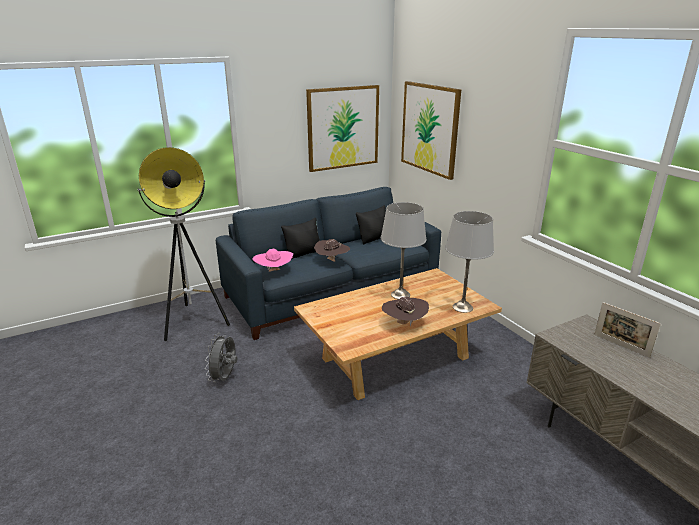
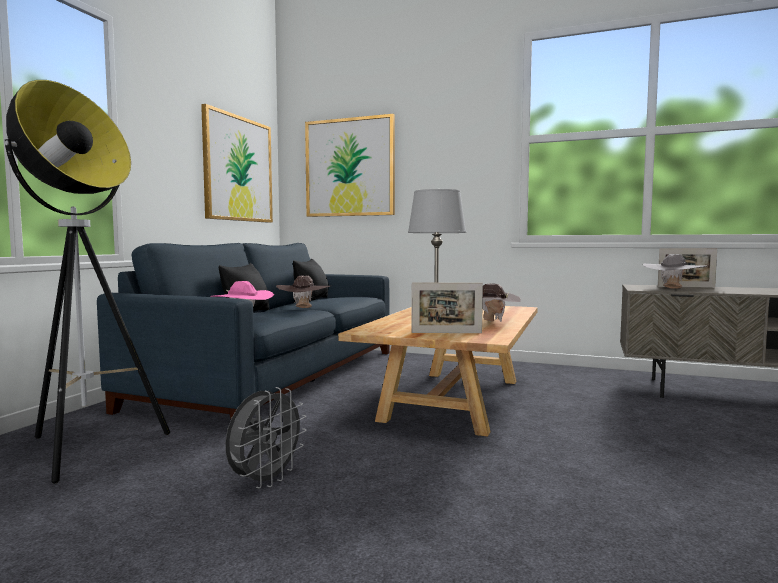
camera: 40 degrees left, 20 degrees down
grey fan [205,333,238,382] -> grey fan turned 120 degrees counterclockwise [225,387,307,488]
grey table lamp [445,211,494,313] -> none
none -> picture frame [411,282,483,333]
none -> grey hat [643,254,706,289]

